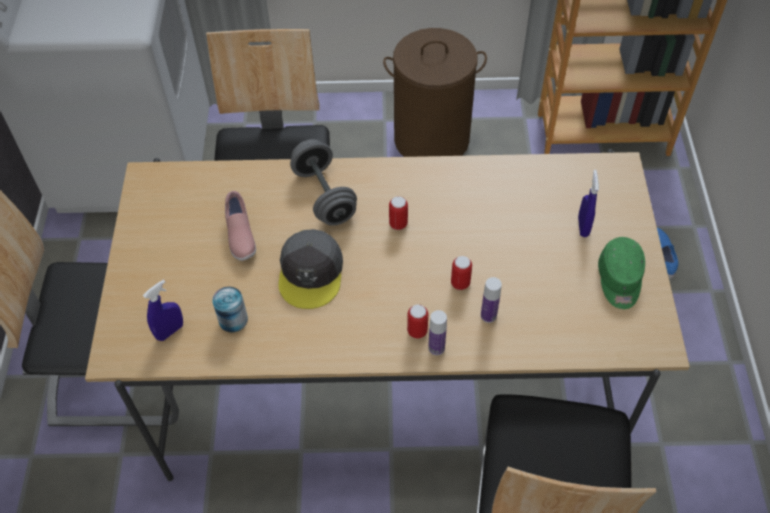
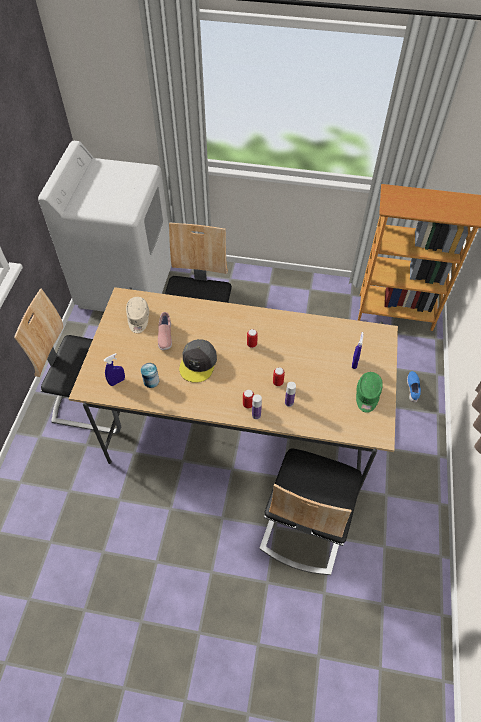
camera: 10 degrees right, 0 degrees up
grey dumbbell [290,139,357,226] -> none
brown laundry basket [383,28,487,157] -> none
none -> beige cap [126,297,149,333]

